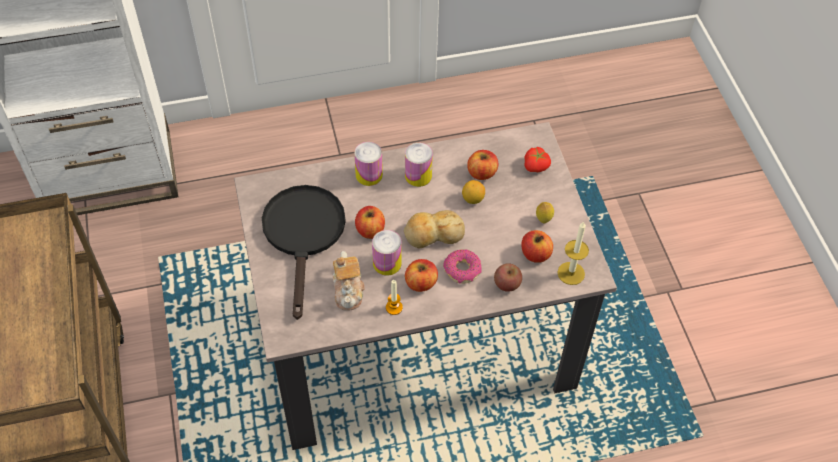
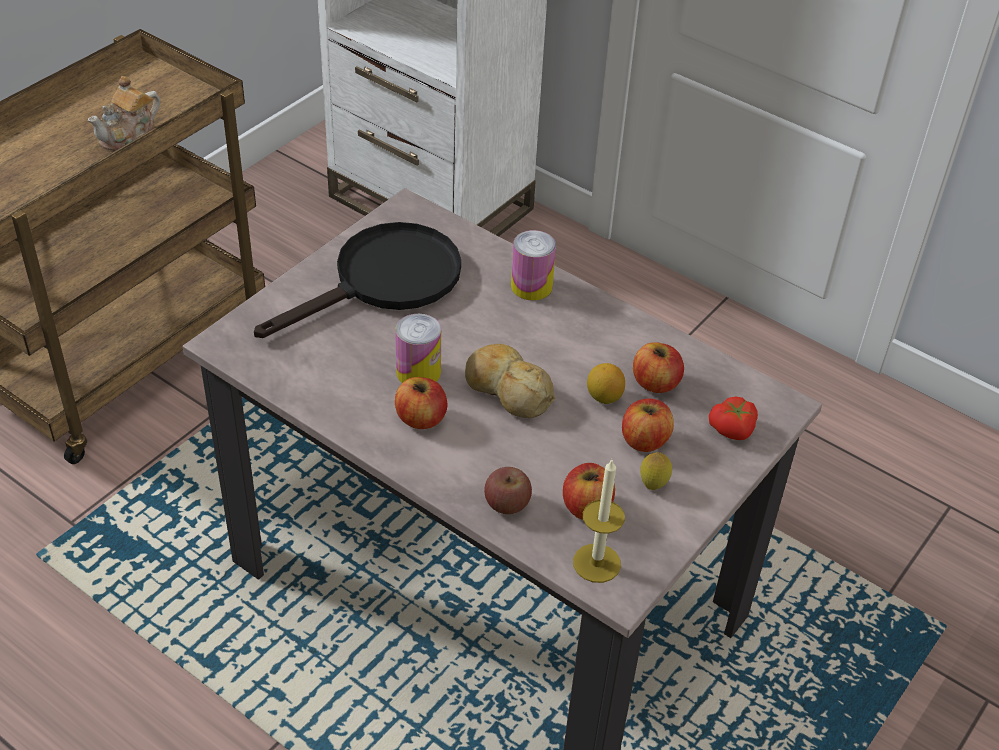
camera: 50 degrees right, 10 degrees down
teapot [333,251,365,311] -> teapot moved to [88,76,160,151]
apple [355,206,385,239] -> apple moved to [622,398,674,452]
candle [386,280,403,315] -> none
can [405,143,433,187] -> none
donut [443,249,482,284] -> none

